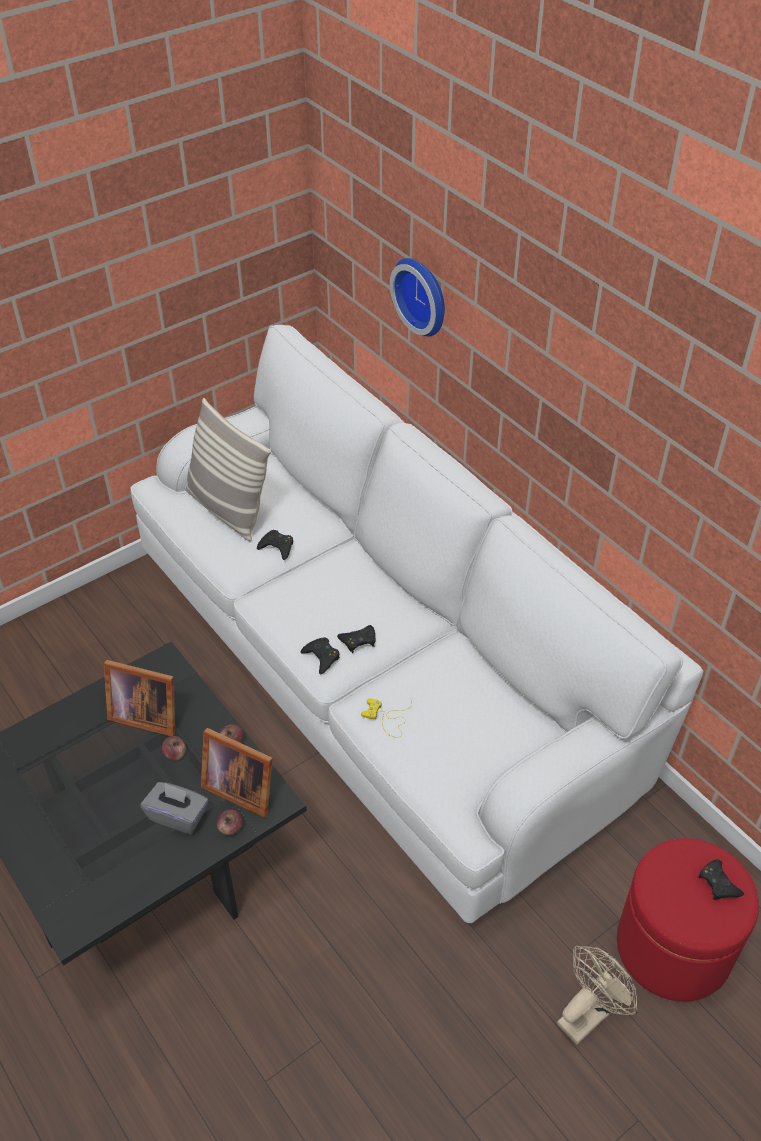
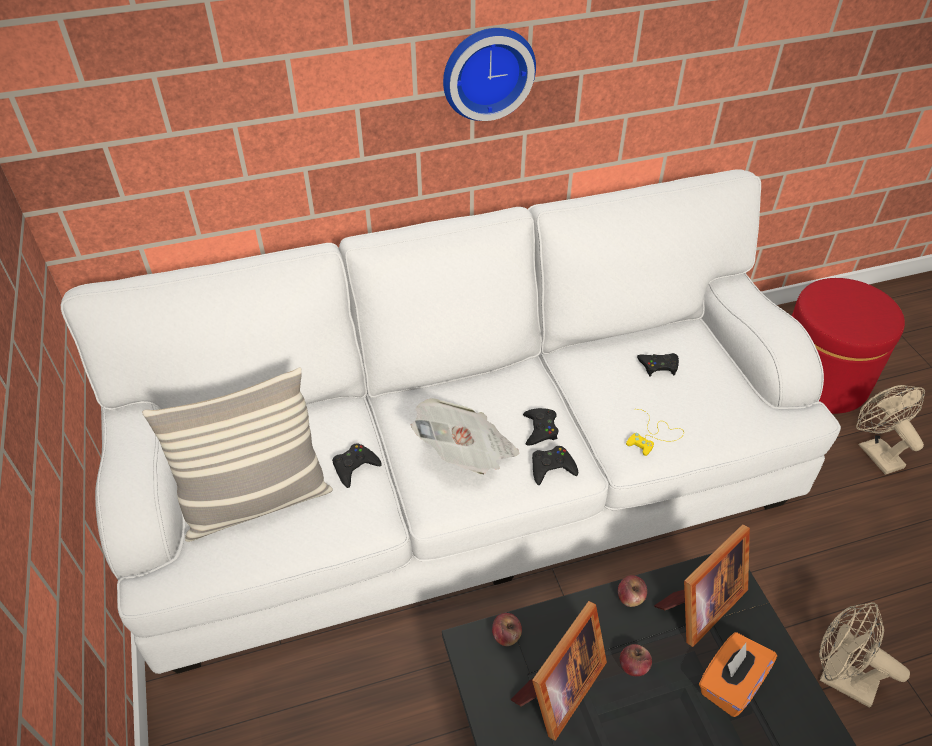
camera: 70 degrees left, 0 degrees up
grey tissue box [141,782,208,834] -> orange tissue box [699,632,777,717]
apple [217,809,242,835] -> apple moved to [492,613,522,646]
wall clock [390,258,445,336] -> wall clock moved to [443,28,536,121]
black game controller [698,860,744,900] -> black game controller moved to [637,353,679,376]
none -> newspaper [411,398,519,474]
none -> beige fan [819,602,910,708]

